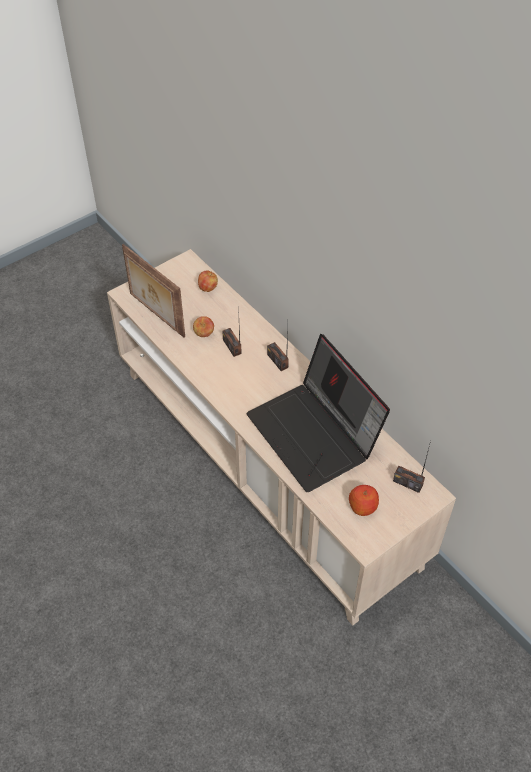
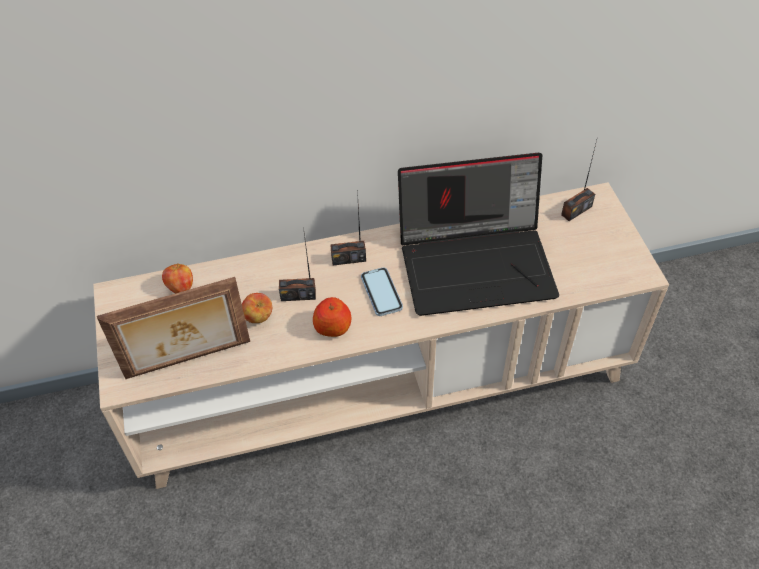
camera: 65 degrees left, 0 degrees up
apple [349,485,379,516] -> apple moved to [313,297,351,337]
none -> phone [361,267,403,316]

